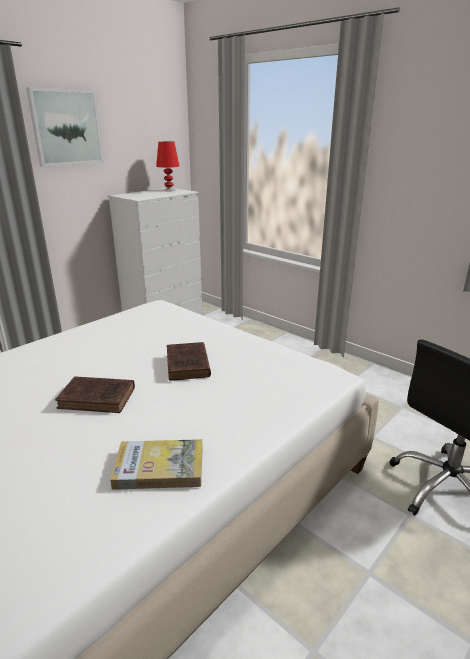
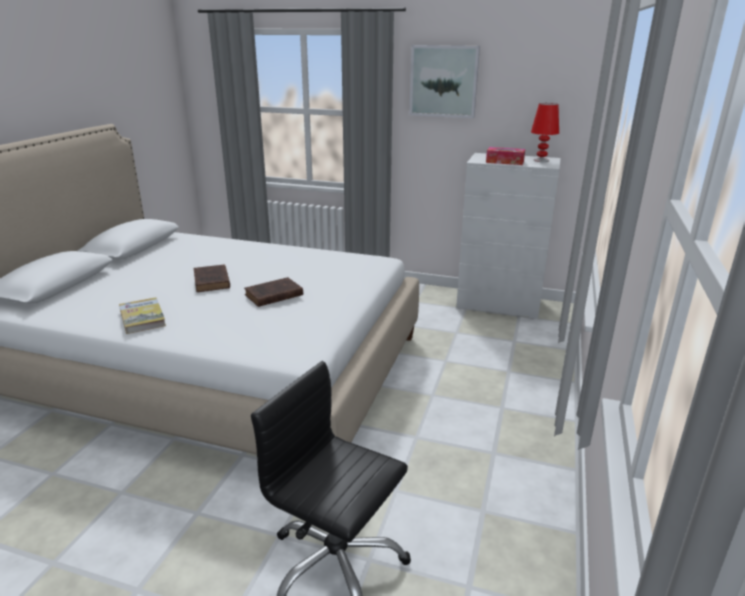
camera: 65 degrees right, 0 degrees up
none -> tissue box [486,147,525,165]

